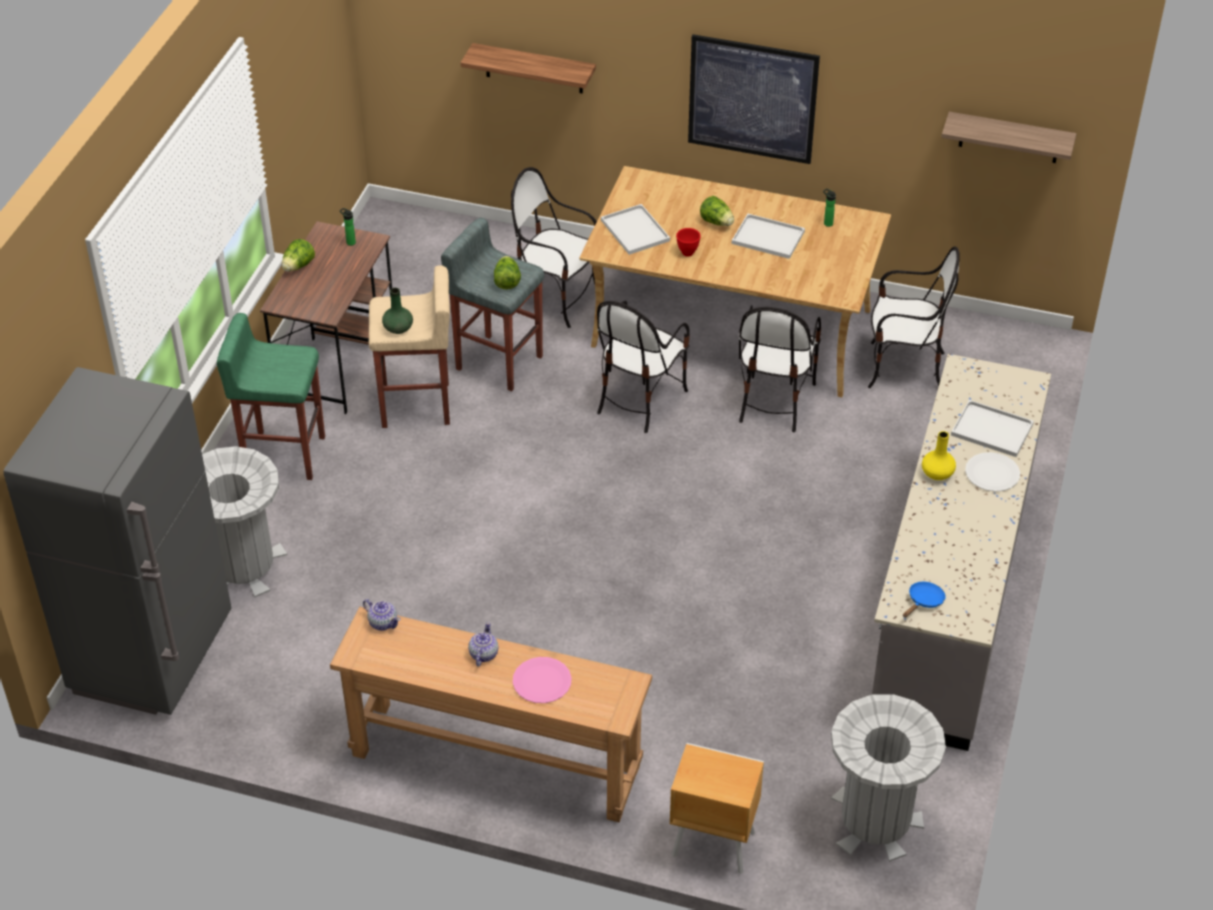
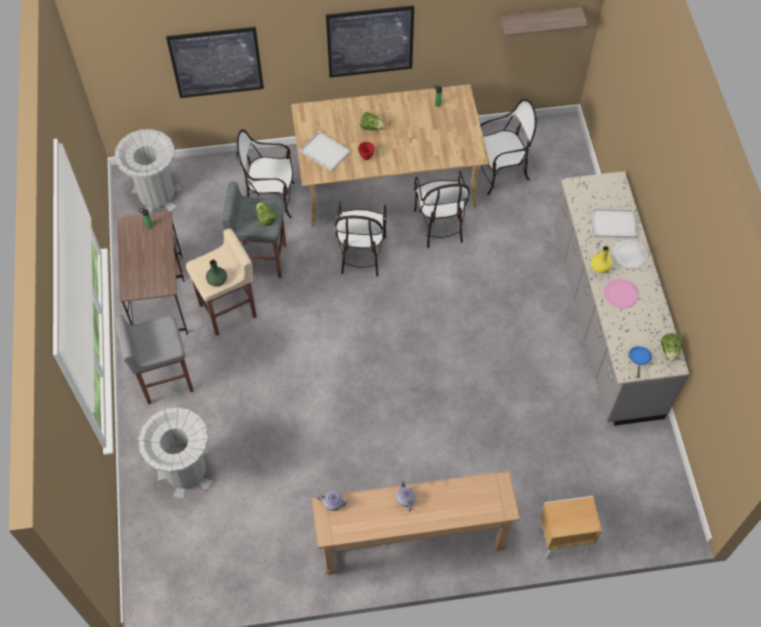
camera: 25 degrees left, 15 degrees up
grey fridge [4,367,231,715] -> none
green stool [217,313,325,480] -> grey stool [114,315,194,405]
lettuce [282,239,315,272] -> lettuce moved to [661,333,682,361]
shelf [461,43,596,94] -> picture [166,27,264,98]
pink plate [513,657,572,703] -> pink plate moved to [604,278,639,308]
white tray [732,214,805,259] -> none
grey trash can [831,694,946,862] -> grey trash can moved to [115,129,182,214]

